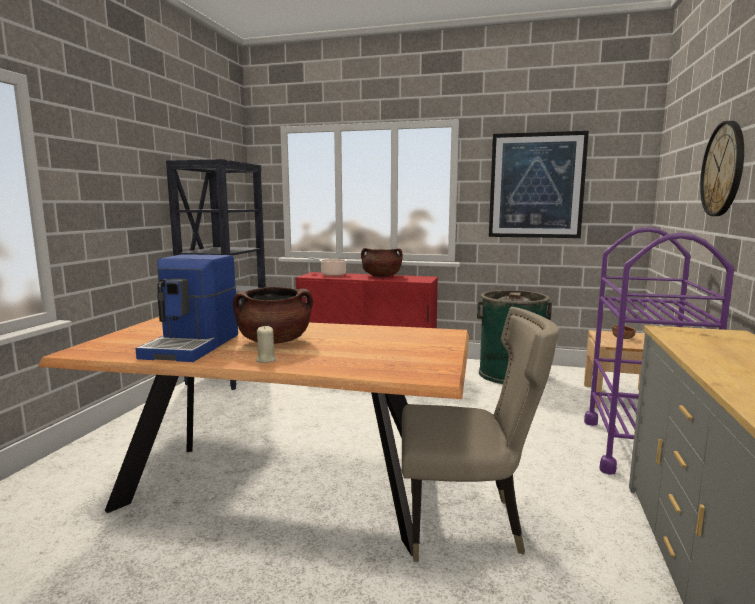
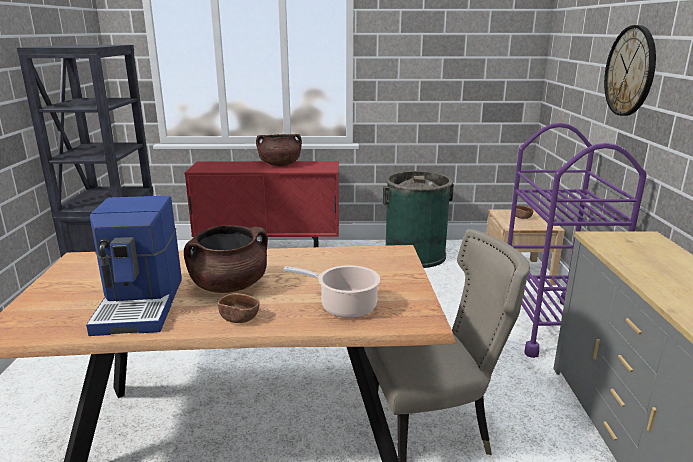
camera: 15 degrees left, 10 degrees up
beige candle [256,326,276,363] -> brown bowl [218,293,259,323]
cooking pot [308,257,347,276] -> cooking pot moved to [283,265,380,318]
picture [489,131,589,238] -> none

